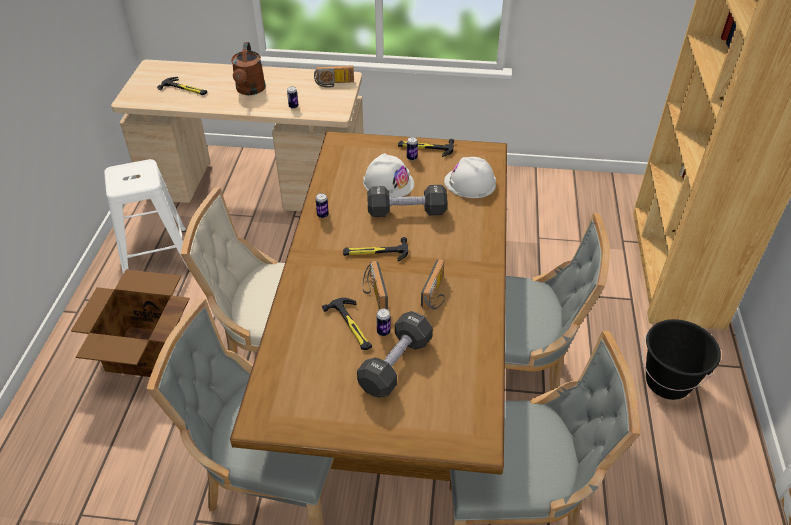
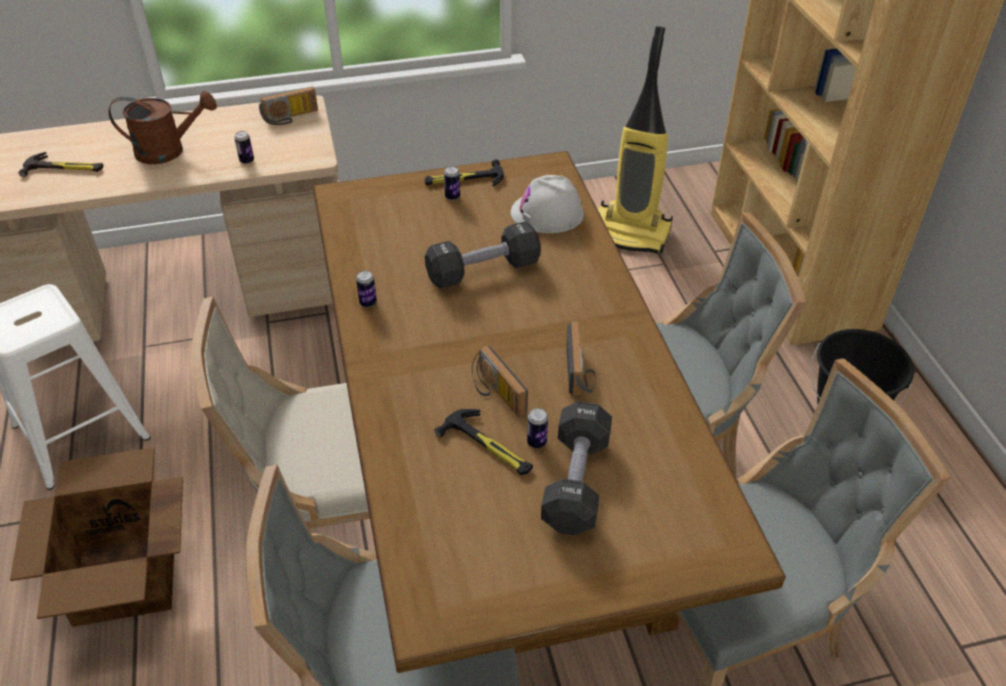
camera: 20 degrees left, 0 degrees up
brown watering can [231,42,266,95] -> brown watering can turned 75 degrees counterclockwise [109,91,217,165]
hammer [343,237,408,262] -> none
white hard hat [363,153,414,198] -> none
none -> vacuum cleaner [598,26,673,254]

